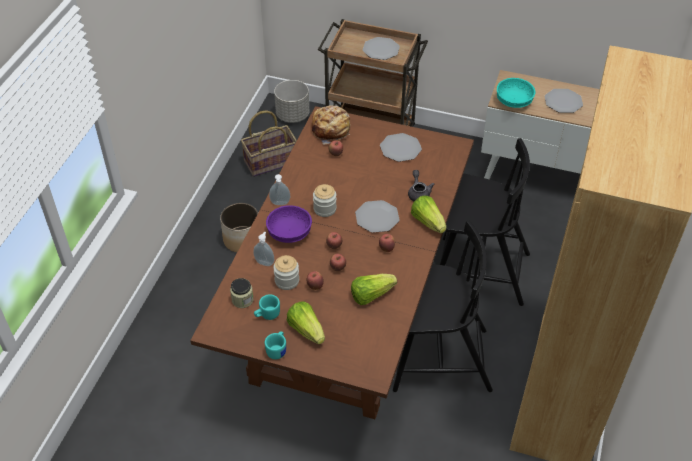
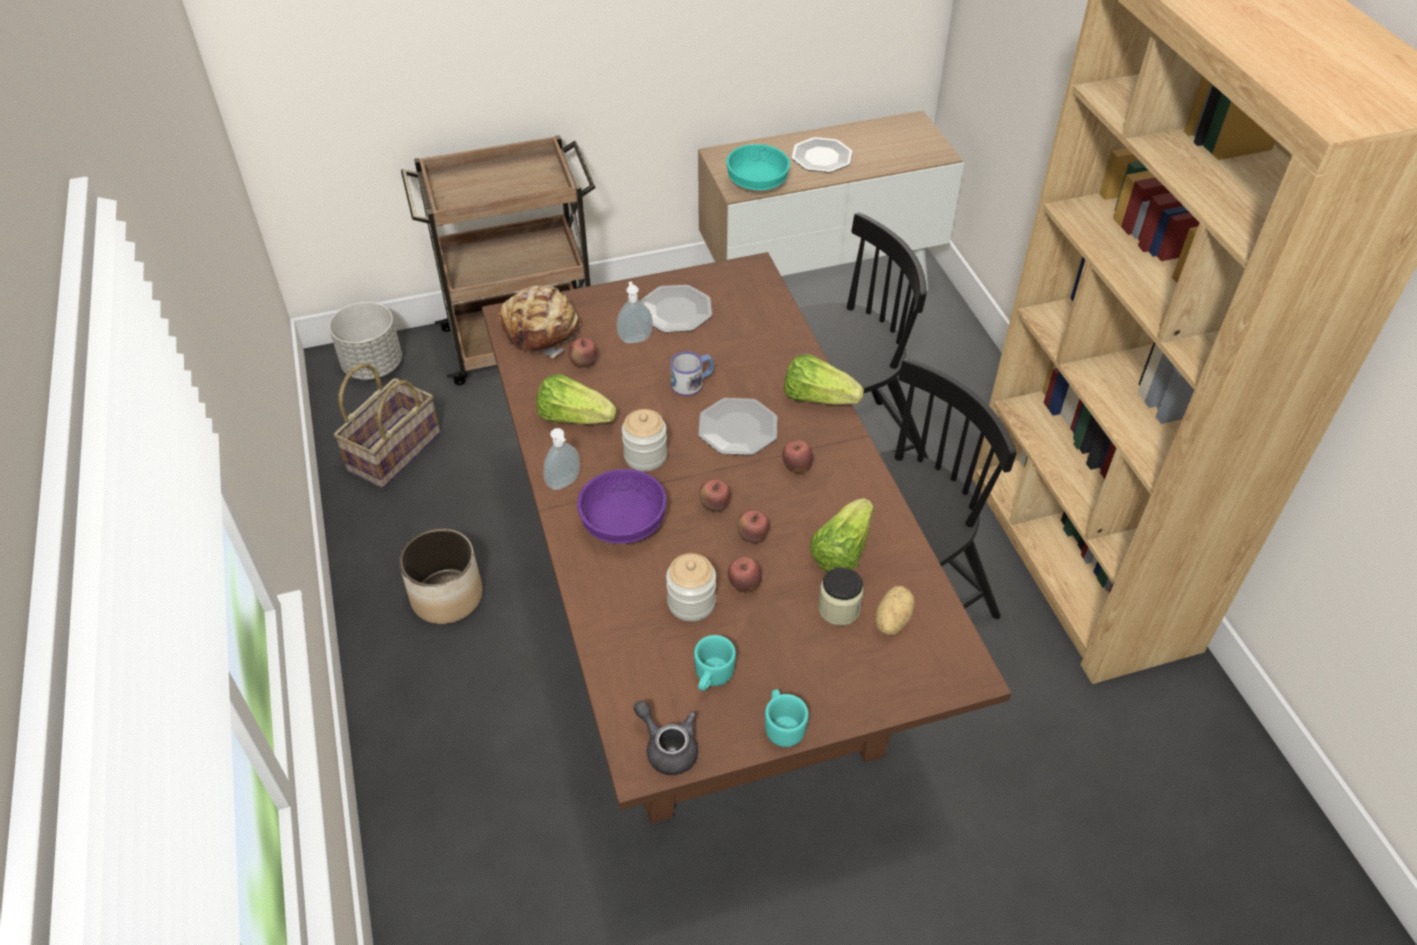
camera: 35 degrees left, 0 degrees up
jar [230,278,254,308] -> jar moved to [818,567,864,625]
soap dispenser [253,231,274,266] -> soap dispenser moved to [617,281,653,344]
lettuce [287,301,325,345] -> lettuce moved to [536,374,617,424]
plate [363,37,400,60] -> none
grey teapot [408,170,434,201] -> grey teapot moved to [634,700,698,775]
none -> mug [670,351,714,396]
none -> potato [875,586,915,635]

